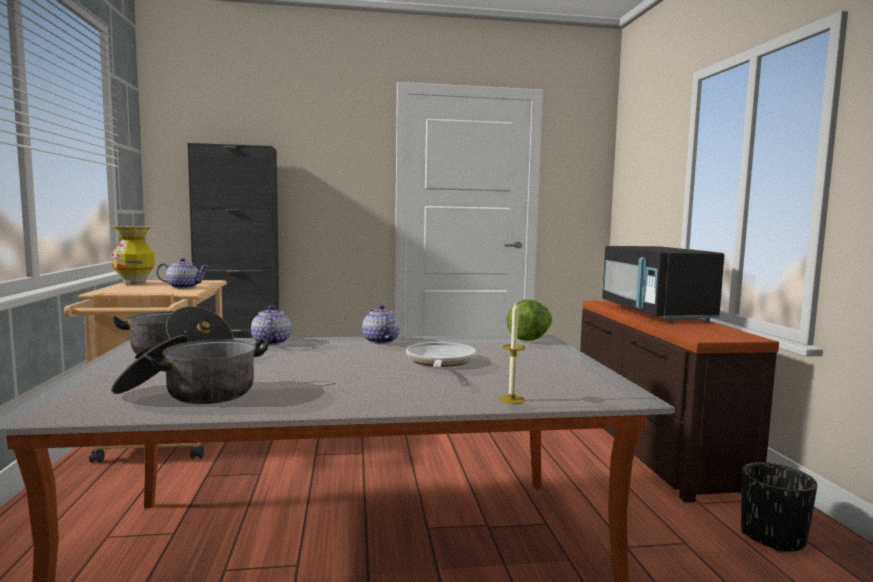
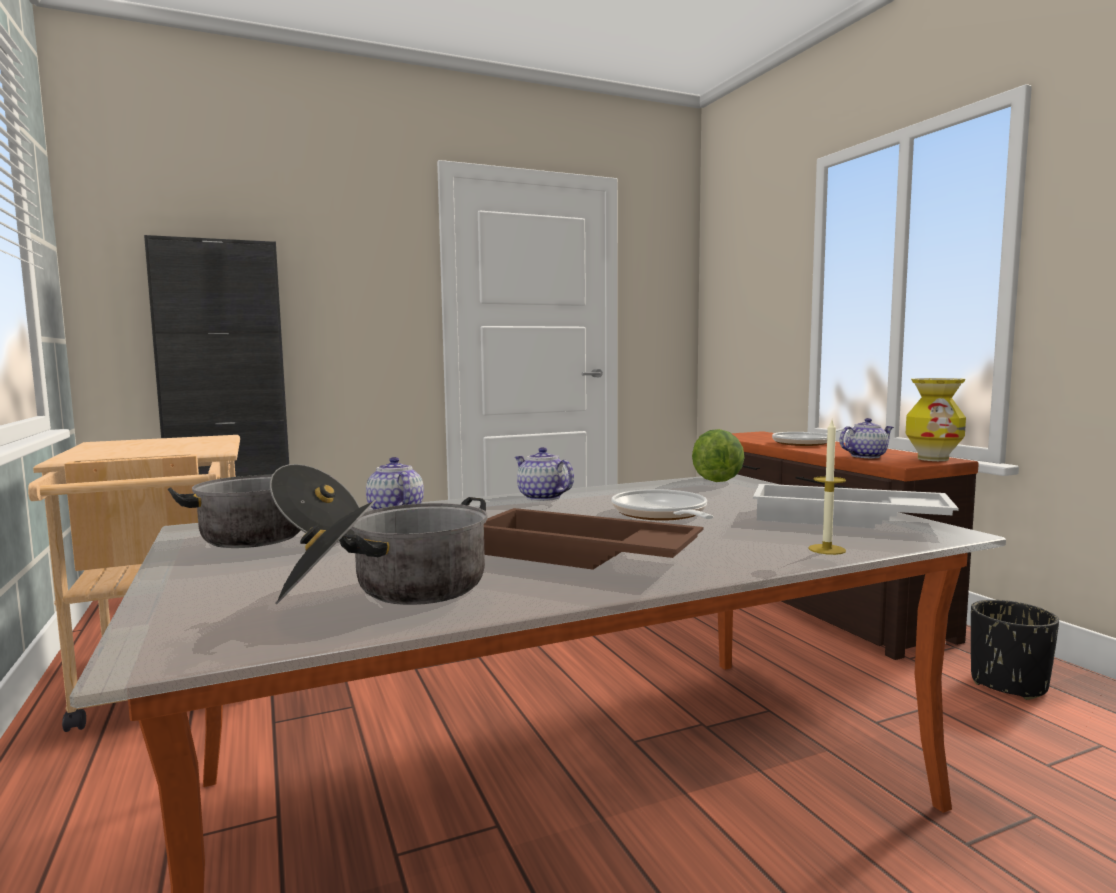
camera: 15 degrees left, 0 degrees up
vase [112,226,155,285] -> vase moved to [906,378,966,461]
teapot [156,258,209,289] -> teapot moved to [839,418,894,458]
black microwave [602,246,724,323] -> frying pan [772,426,854,446]
none -> brown tray [484,508,703,570]
none -> white tray [753,484,958,529]

